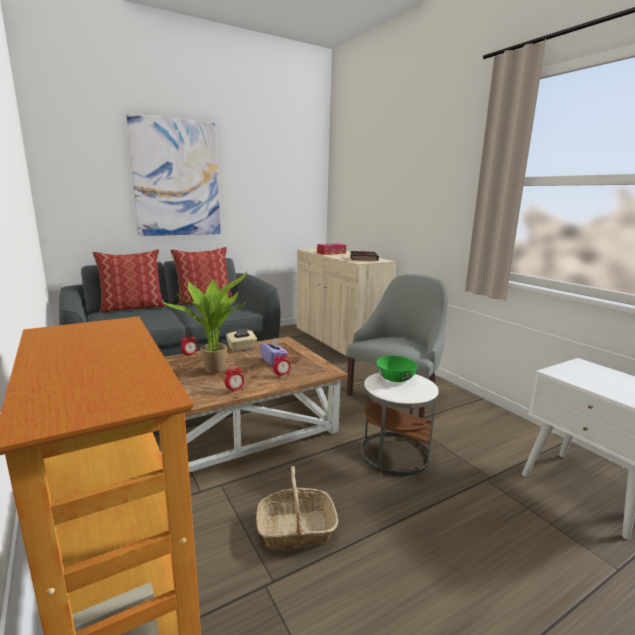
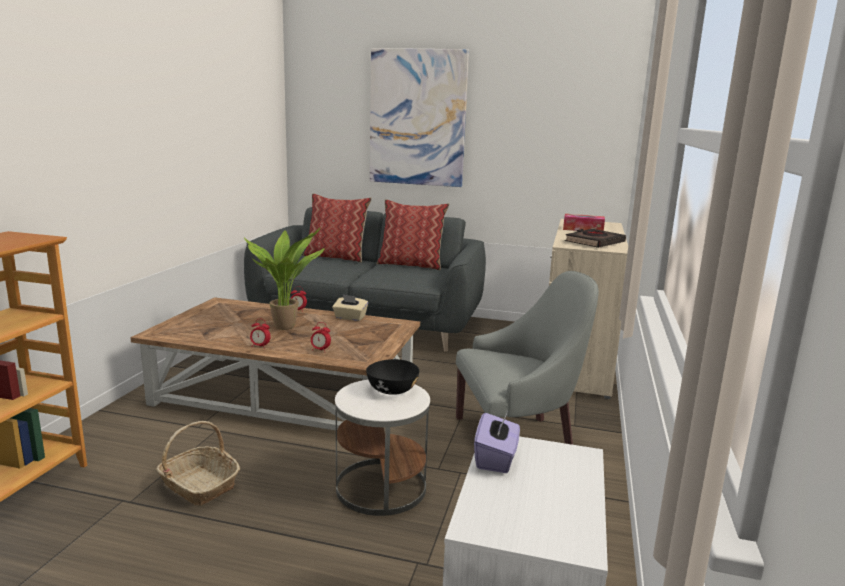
camera: 45 degrees right, 0 degrees up
purple tissue box [259,338,288,366] -> purple tissue box moved to [474,410,520,473]
green bowl [376,356,418,382] -> black bowl [366,359,419,395]

